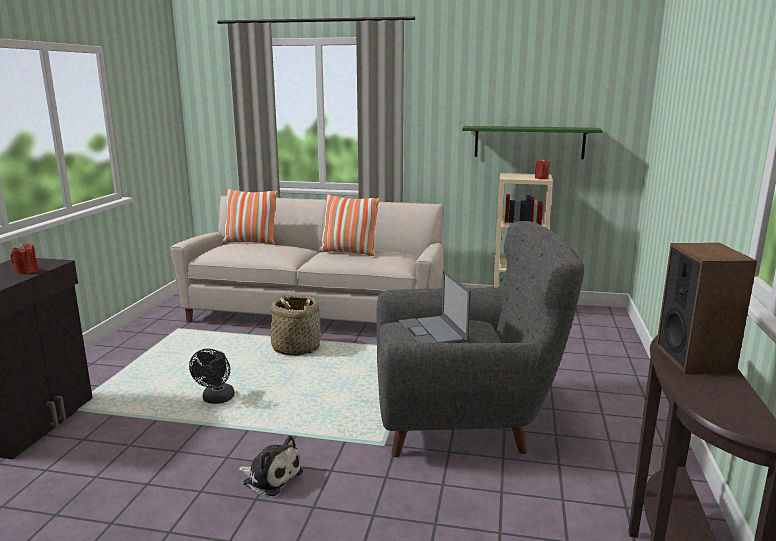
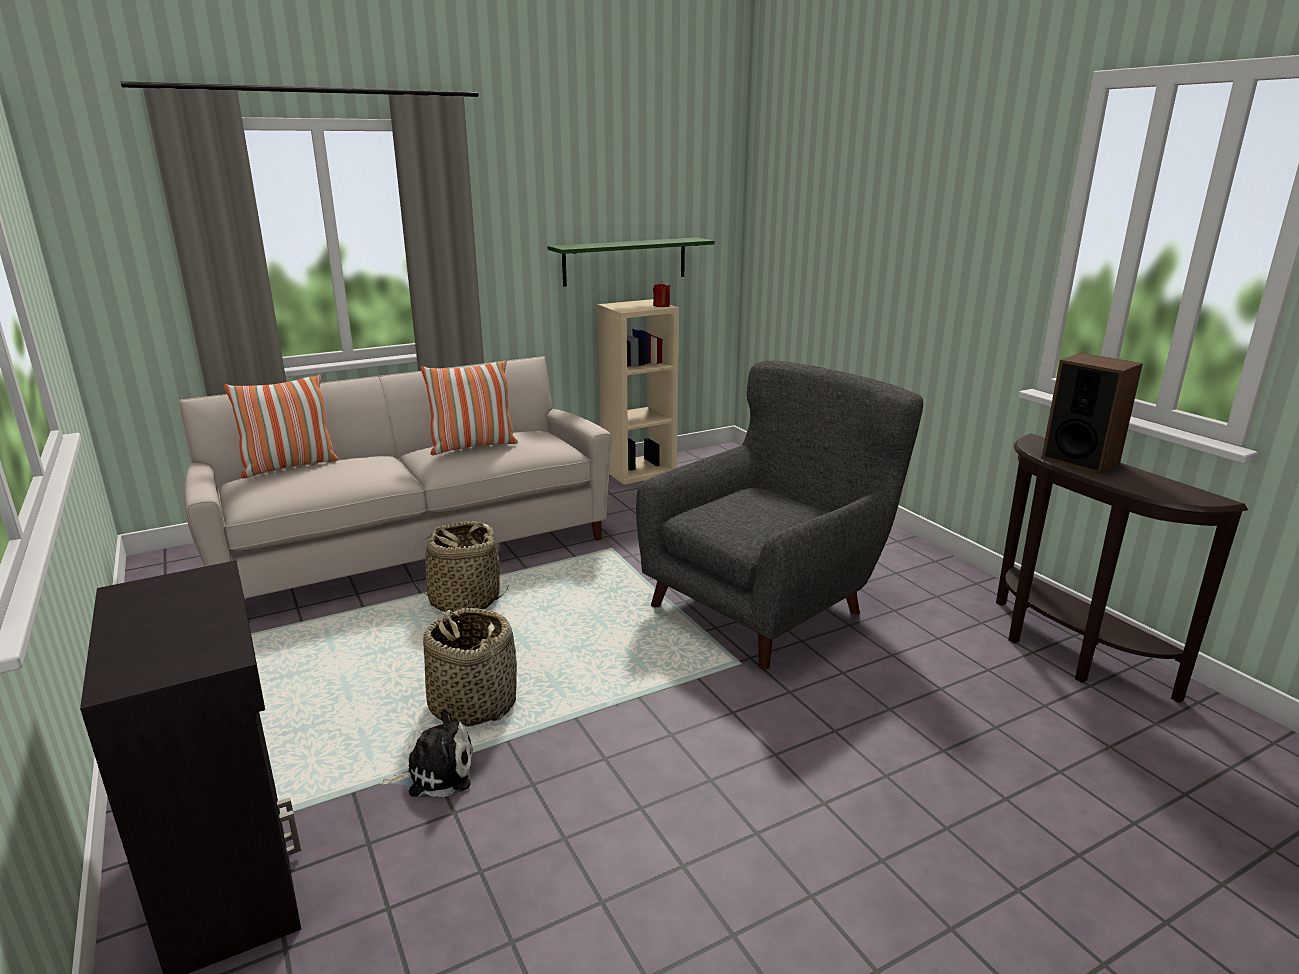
camera: 40 degrees left, 5 degrees up
red candle [10,243,38,274] -> none
black fan [189,349,234,404] -> basket [423,608,517,726]
plush toy [238,436,303,496] -> plush toy moved to [380,709,473,797]
laptop [399,271,471,343] -> none

